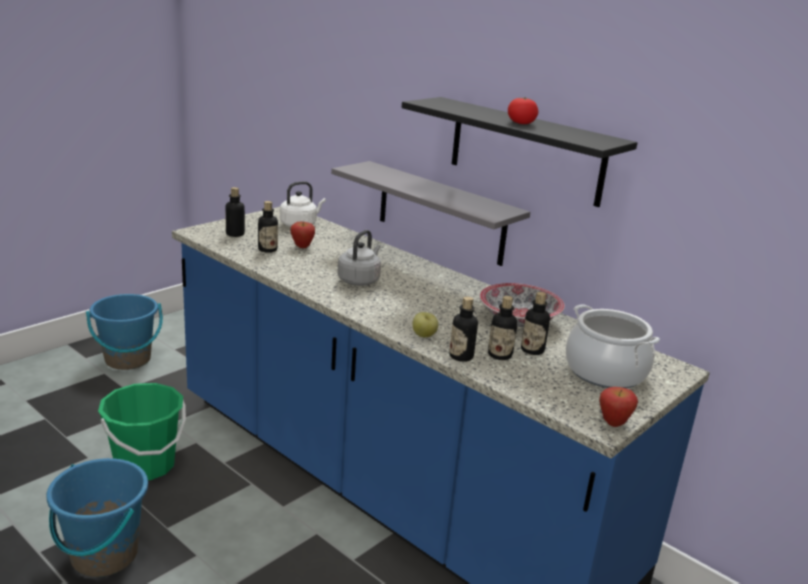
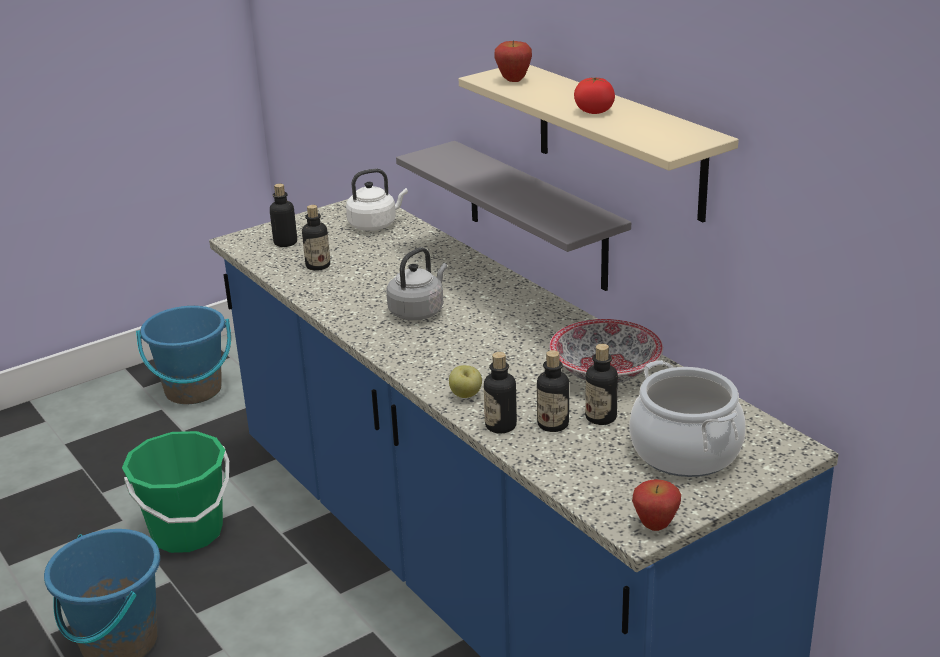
camera: 15 degrees right, 5 degrees up
apple [291,222,315,248] -> apple moved to [495,40,532,82]
black shelf [402,97,637,207] -> beige shelf [459,65,738,222]

